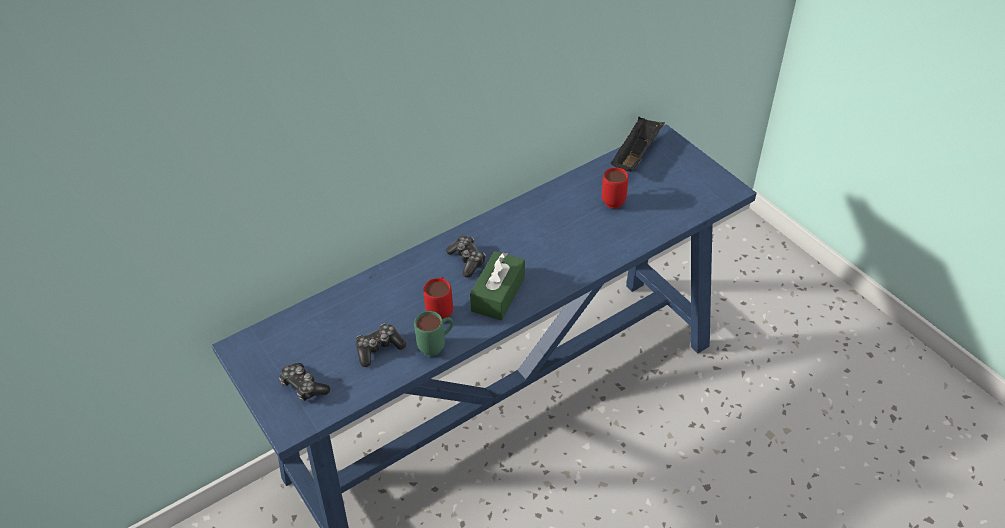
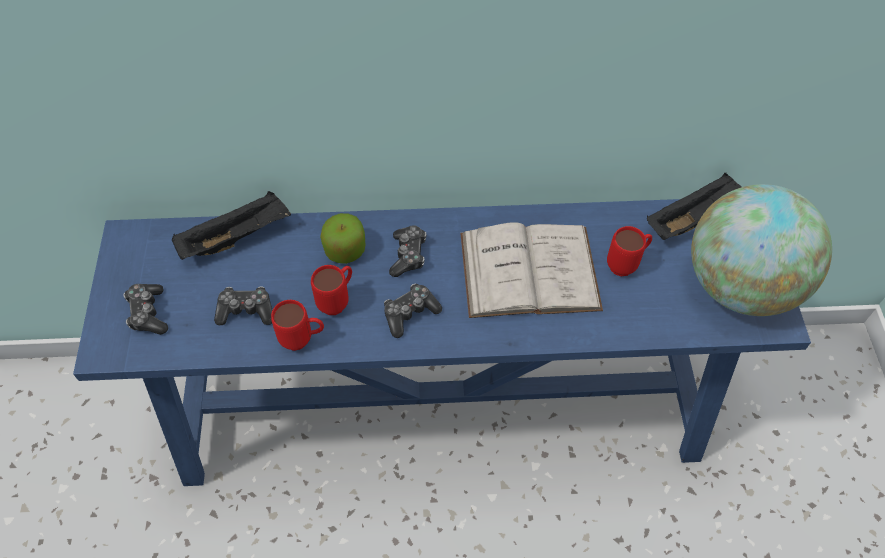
camera: 30 degrees right, 10 degrees up
green mug [414,311,453,356] -> red mug [271,300,324,351]
green tissue box [470,251,525,321] -> game controller [384,283,442,338]
none -> black tray [172,191,291,260]
none -> apple [320,213,365,264]
none -> white book [460,222,603,318]
none -> globe [691,184,832,316]

